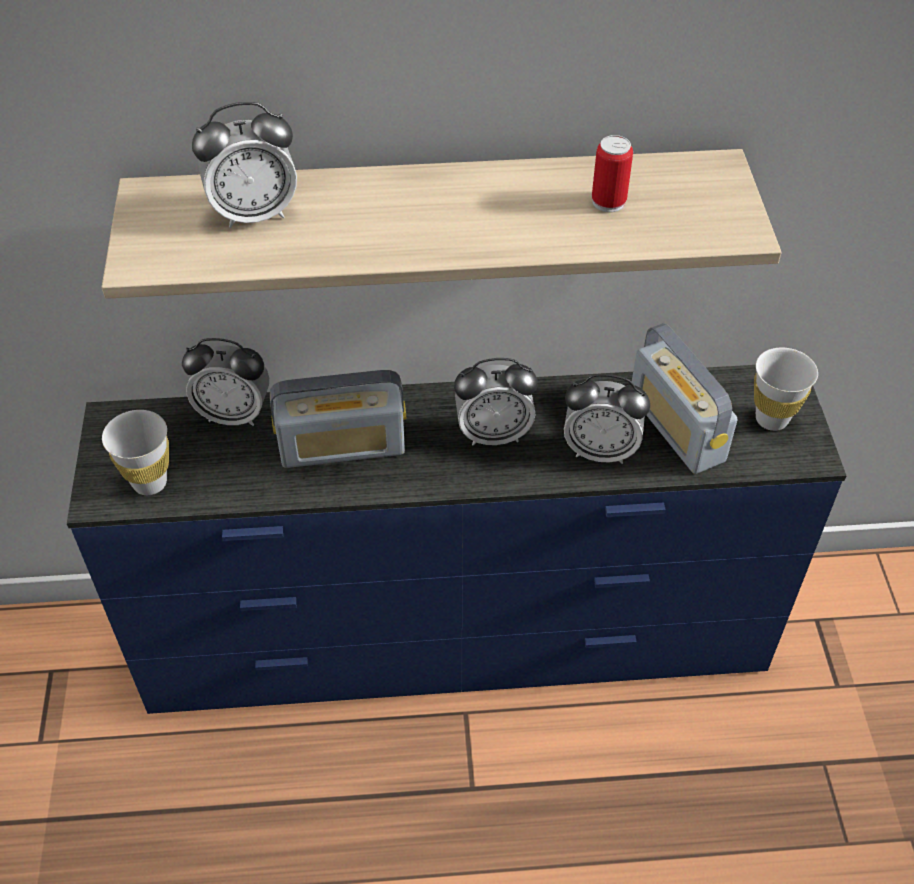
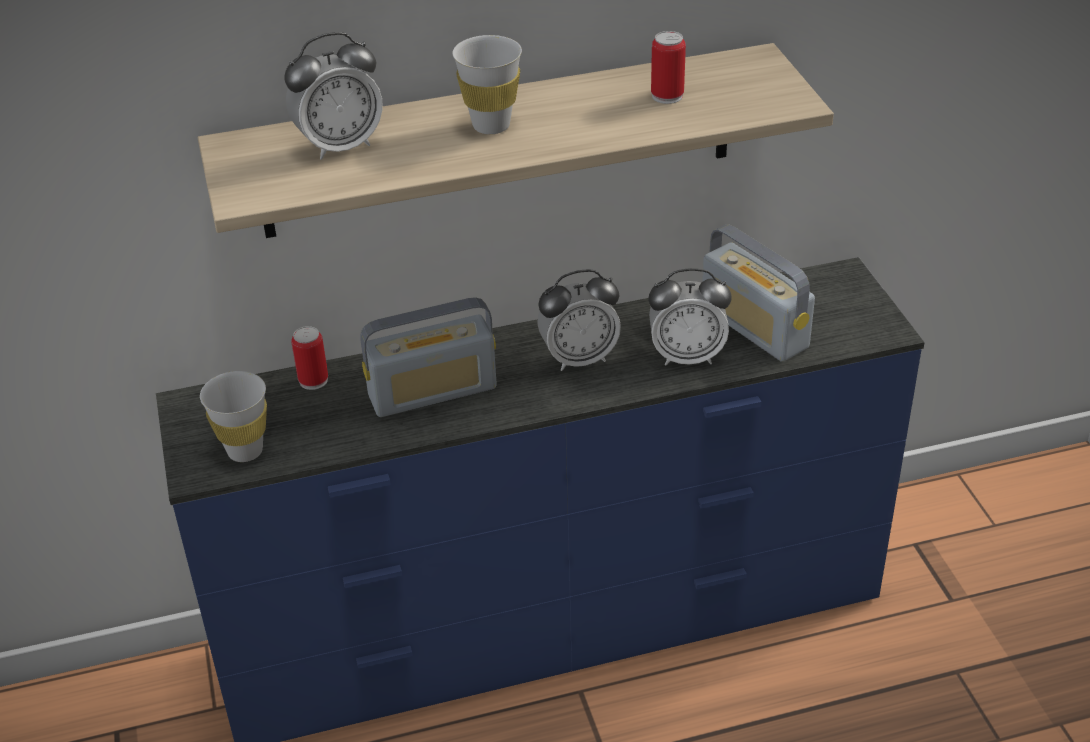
camera: 10 degrees left, 10 degrees down
alarm clock [182,338,269,426] -> can [291,326,328,390]
white cup [754,347,818,431] -> white cup moved to [453,35,522,134]

